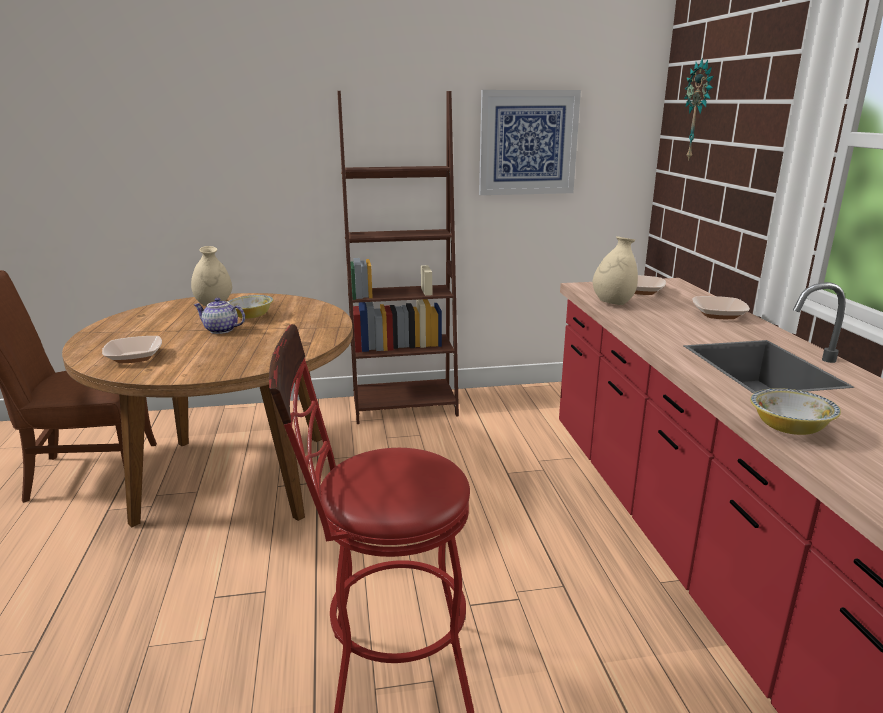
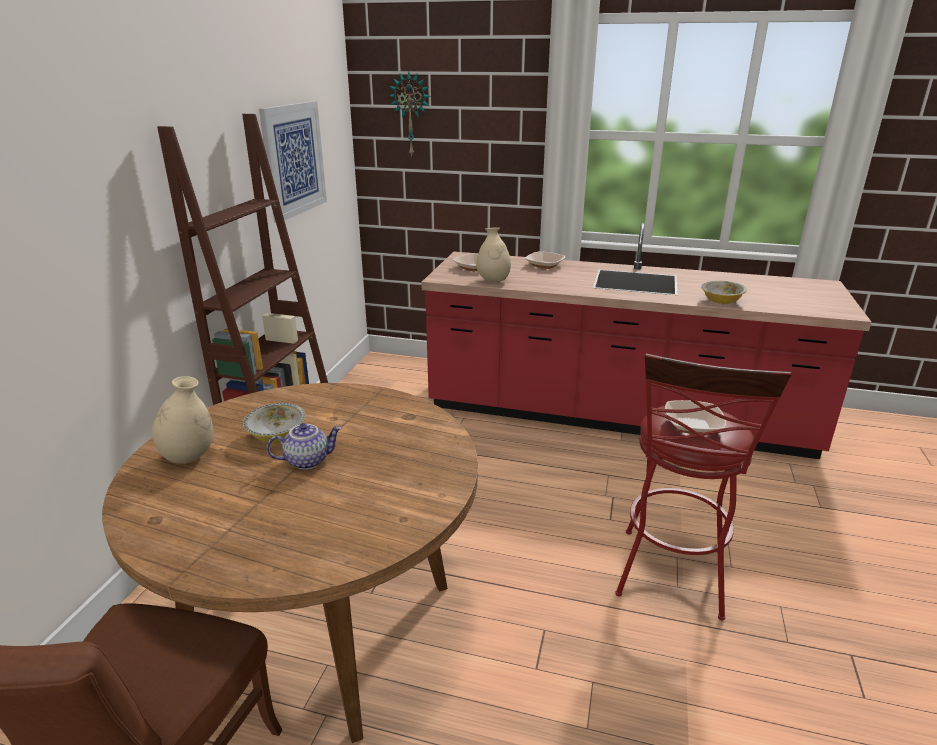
camera: 65 degrees left, 5 degrees up
bowl [102,336,162,363] -> bowl moved to [665,400,726,434]
teapot [194,298,245,334] -> teapot turned 150 degrees counterclockwise [267,423,342,470]

